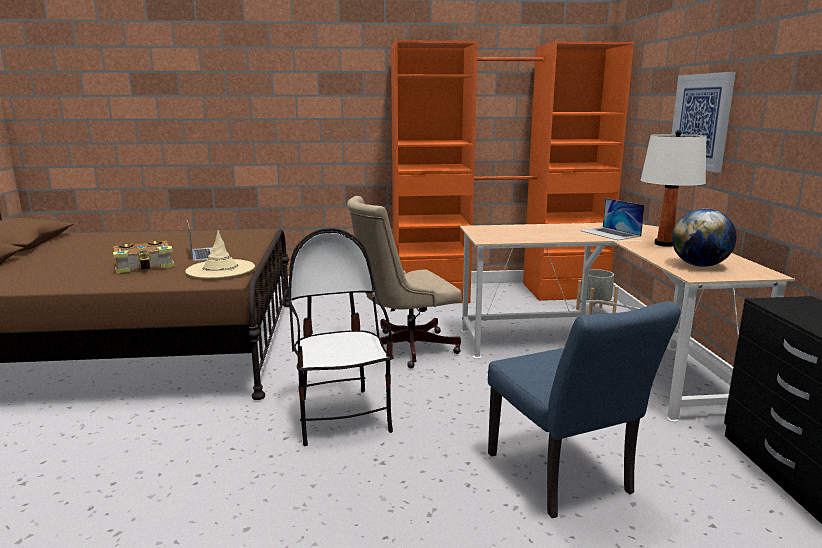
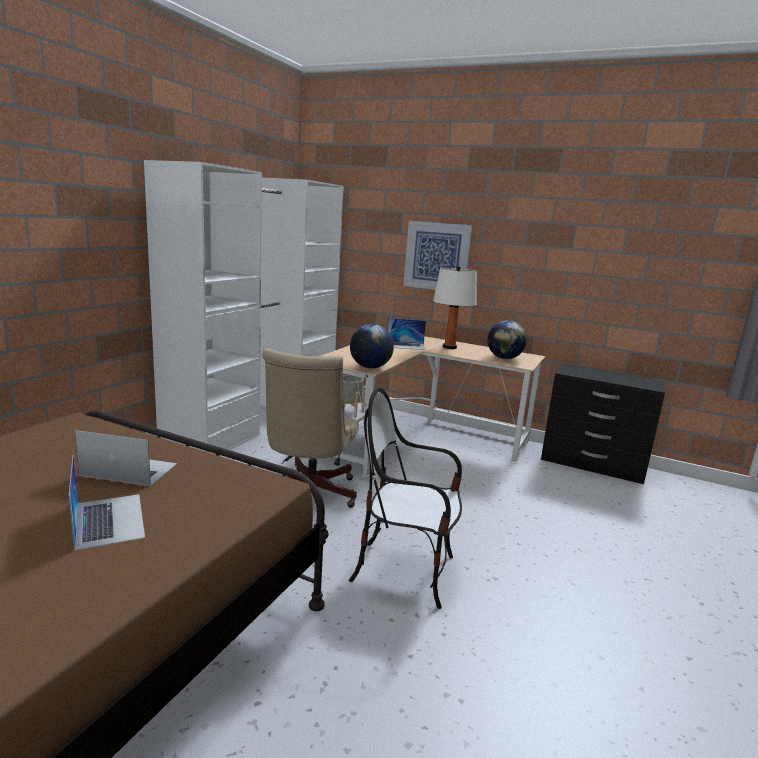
camera: 60 degrees left, 0 degrees up
book [113,240,175,274] -> laptop [69,455,145,551]
beige hat [185,230,255,279] -> none
orange wardrobe [391,40,634,303] -> white wardrobe [144,160,344,455]
blue chair [488,301,681,518] -> none
none -> globe [350,324,394,368]

